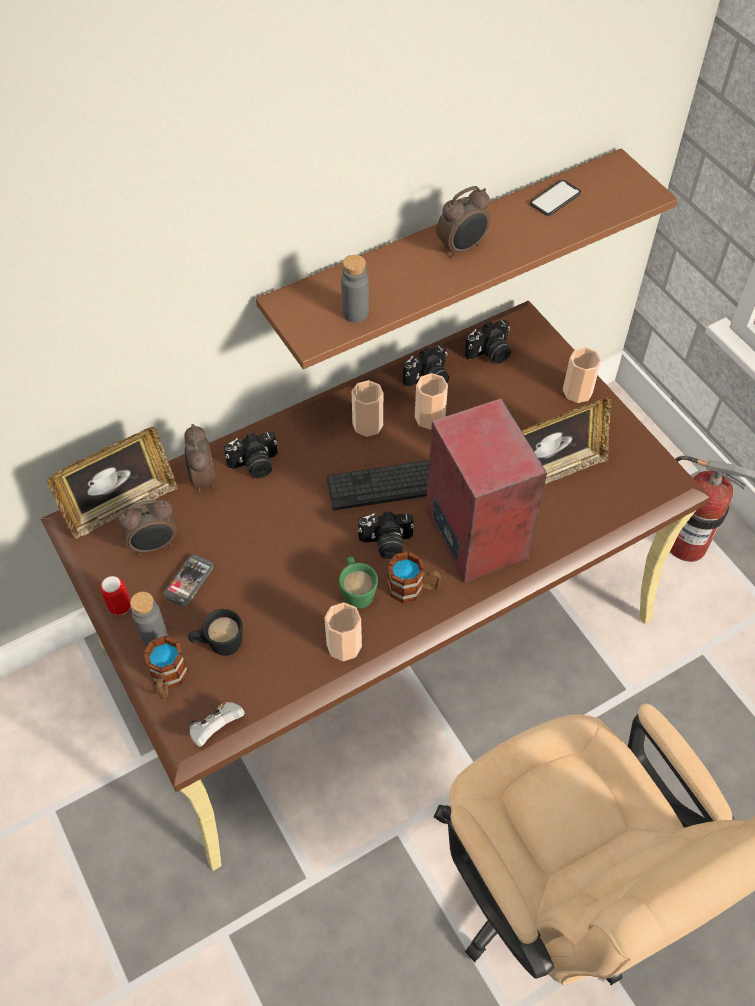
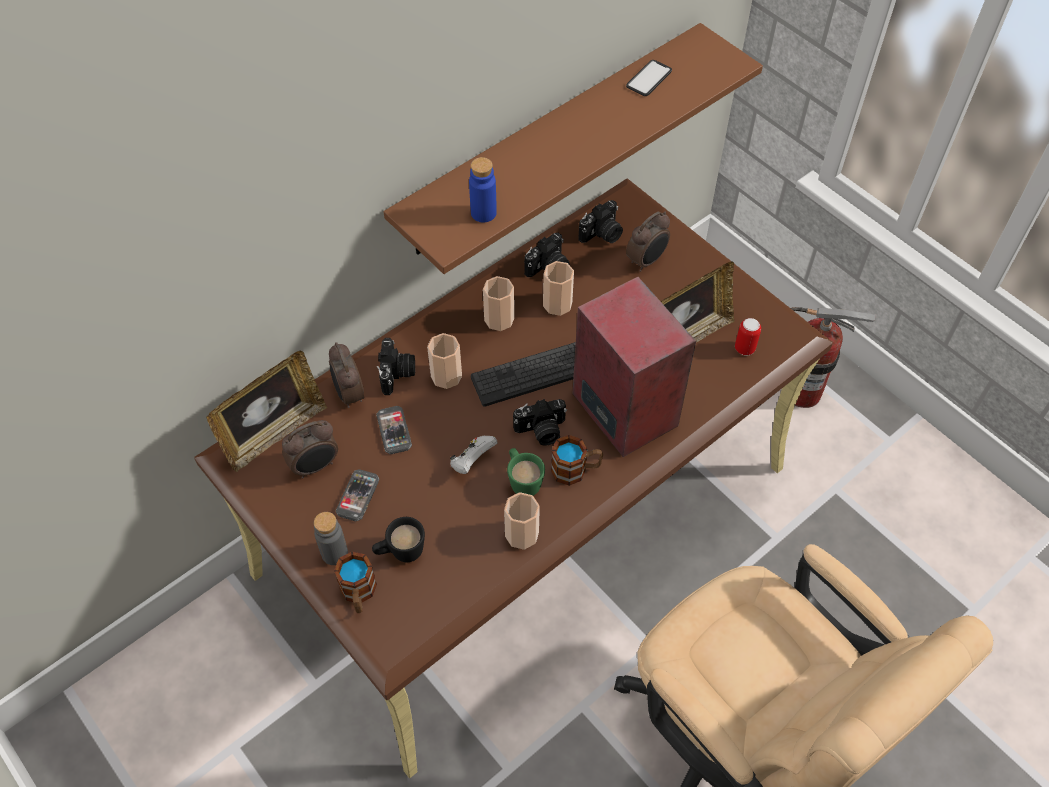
camera: 10 degrees left, 0 degrees up
can [100,576,131,615] -> can moved to [735,318,761,356]
white game controller [189,702,245,747] -> white game controller moved to [450,436,498,474]
camera [224,432,277,478] -> camera turned 60 degrees counterclockwise [377,338,415,395]
grey bottle [341,255,369,323] -> blue bottle [469,157,497,223]
alarm clock [436,186,490,258] -> alarm clock moved to [626,211,670,272]
cup [563,347,601,403] -> cup moved to [427,333,462,389]
none -> phone [376,406,412,454]

